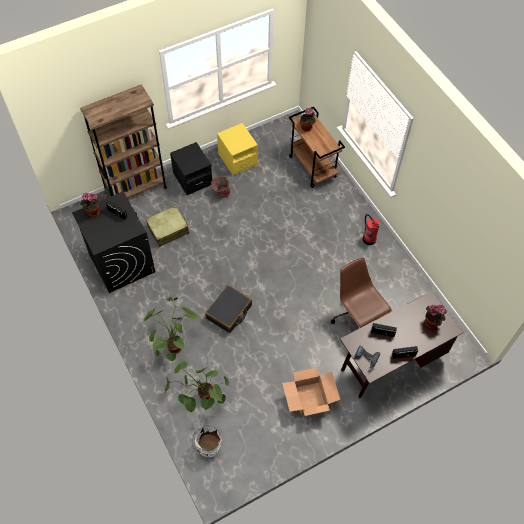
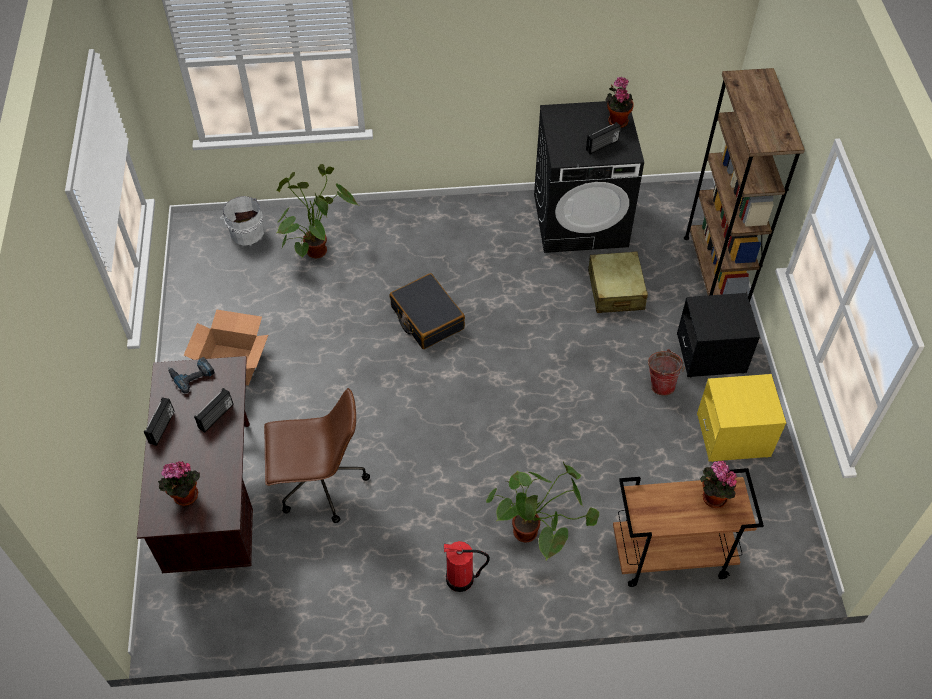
camera: 115 degrees right, 5 degrees down
potted plant [144,297,198,362] -> potted plant moved to [486,462,599,560]

